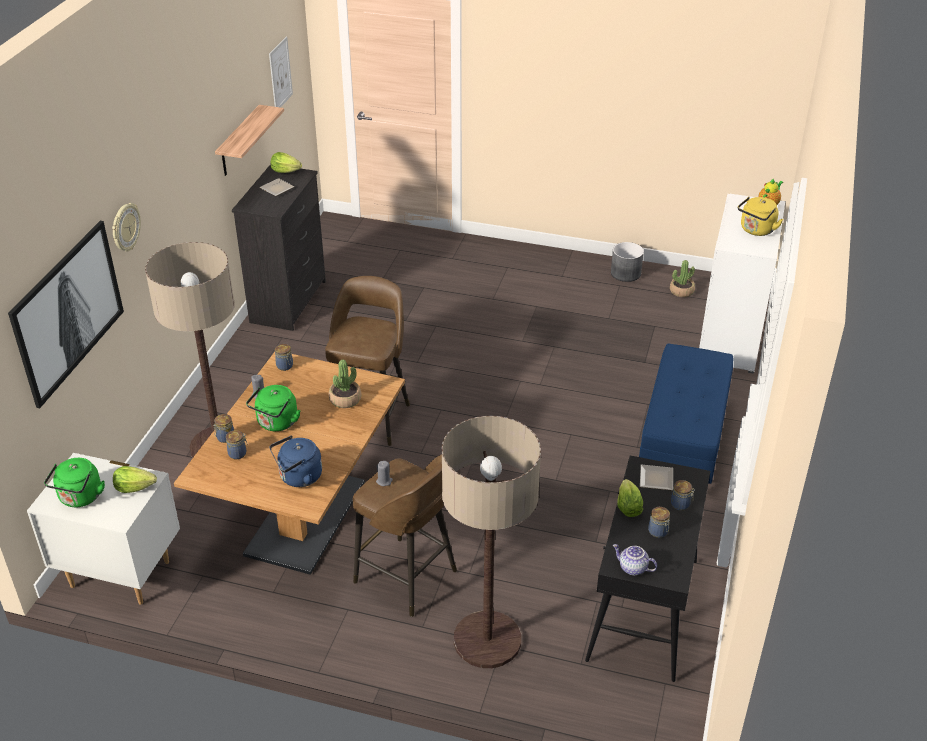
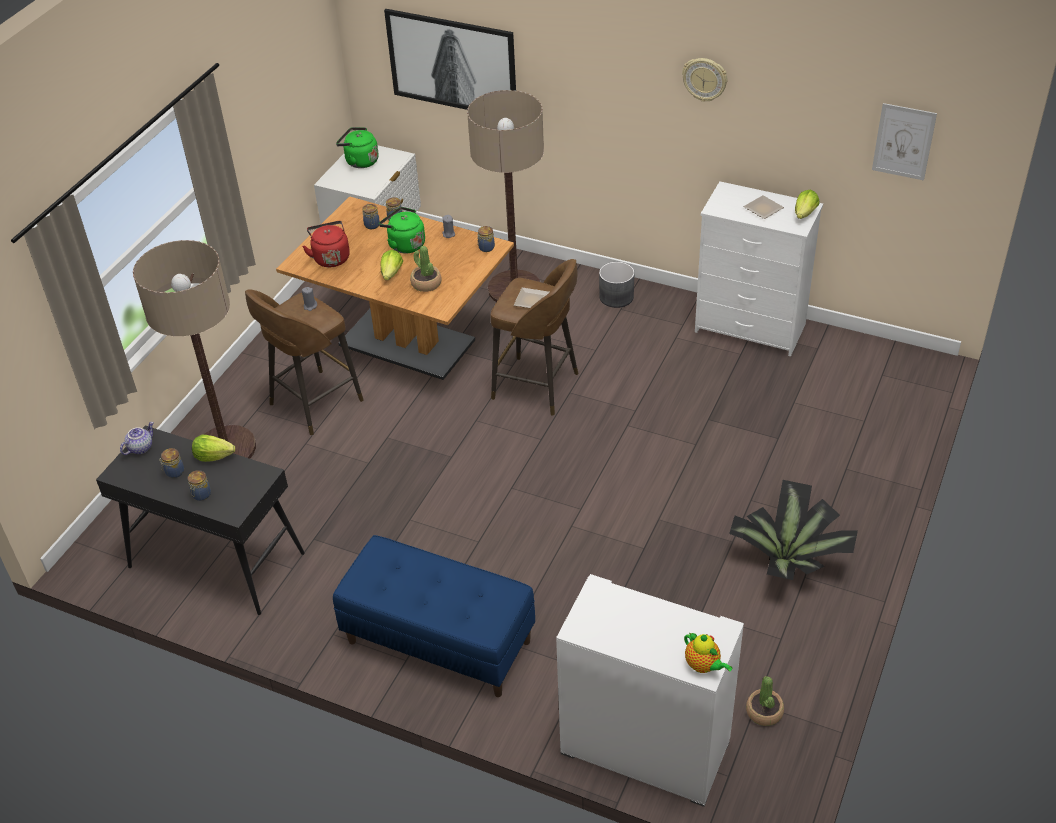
camera: 100 degrees right, 5 degrees up
wall clock [112,203,141,252] -> wall clock moved to [682,58,727,102]
lettuce [113,466,157,493] -> lettuce moved to [381,249,403,280]
shelf [215,105,284,176] -> none
black dresser [232,164,326,331] -> white dresser [695,181,823,357]
blue kettle [269,435,322,487] -> red kettle [302,221,350,267]
grey planter [611,242,644,282] -> grey planter moved to [599,262,634,308]
plate [640,465,673,490] -> plate moved to [514,288,549,308]
yellow kettle [738,196,783,236] -> none
none -> potted plant [729,480,858,580]

